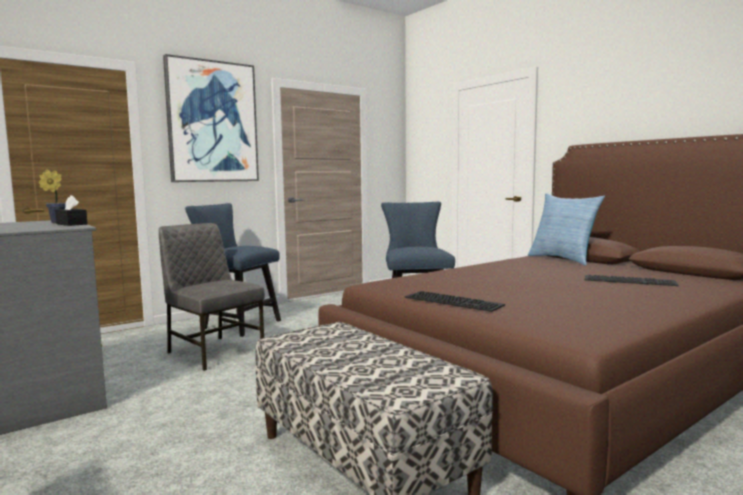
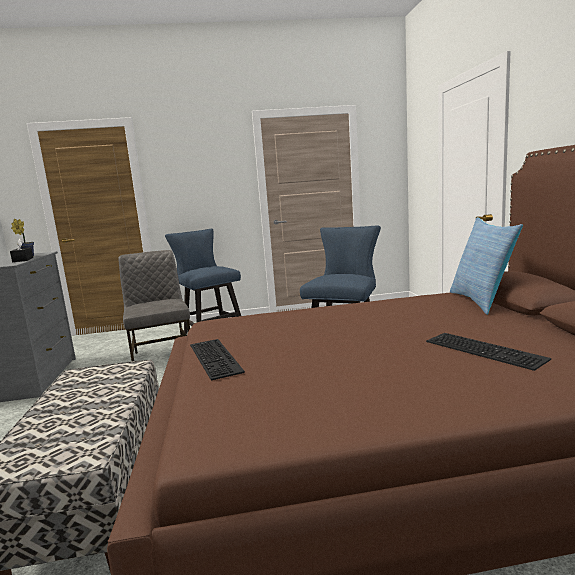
camera: 30 degrees right, 5 degrees up
picture [163,54,259,182] -> none

